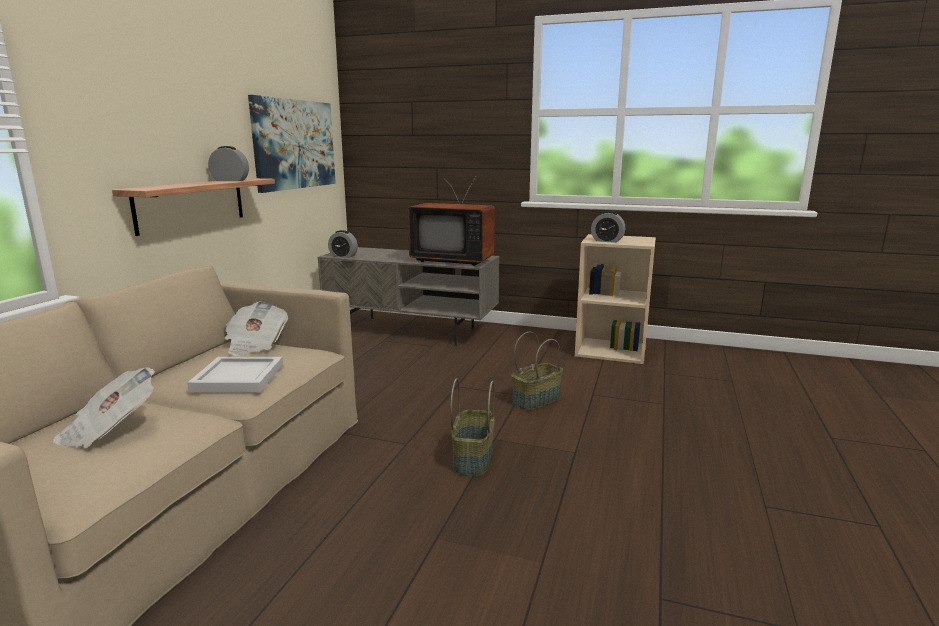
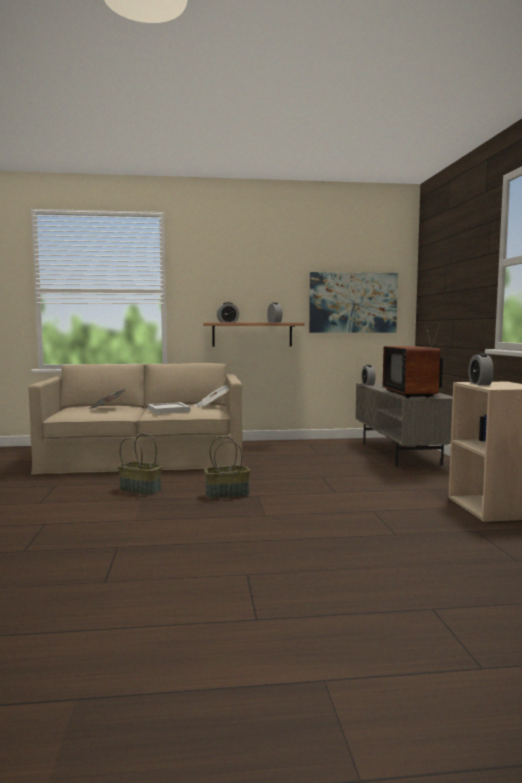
camera: 65 degrees right, 10 degrees down
basket [511,332,563,411] -> basket moved to [118,433,162,495]
none -> alarm clock [217,302,239,323]

